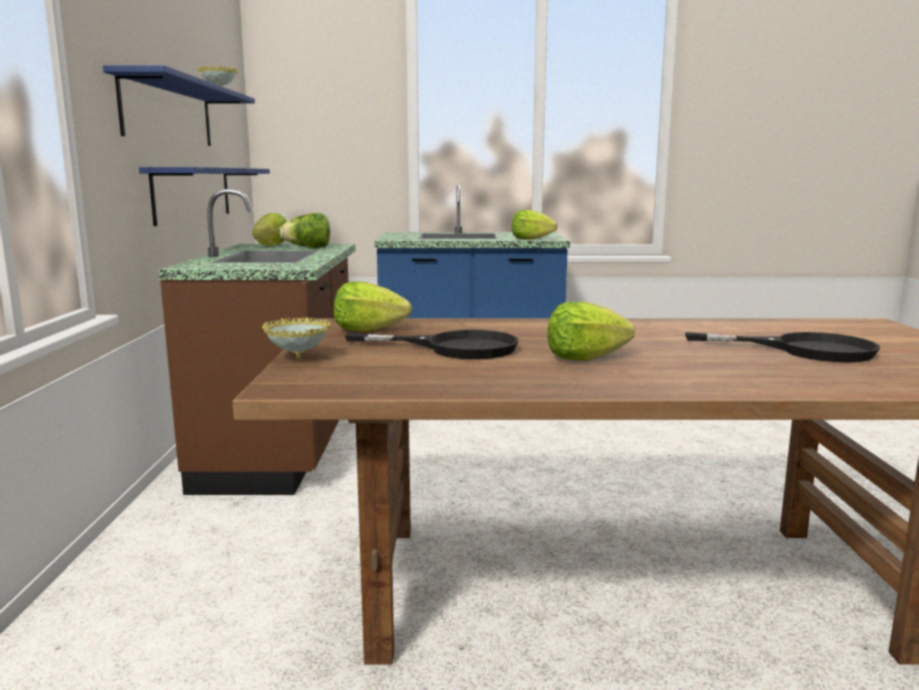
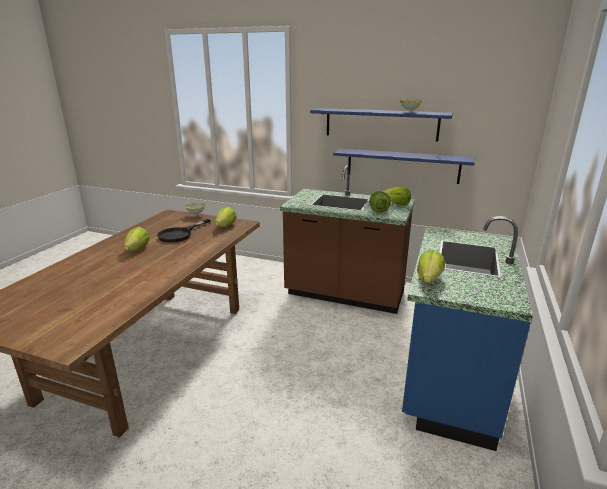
camera: 110 degrees right, 10 degrees up
black frying pan [685,332,880,362] -> none

